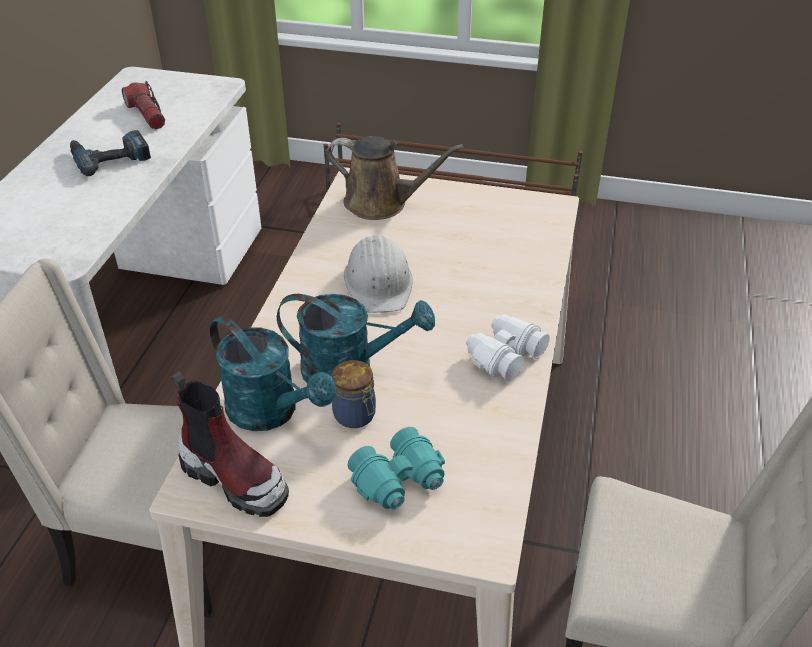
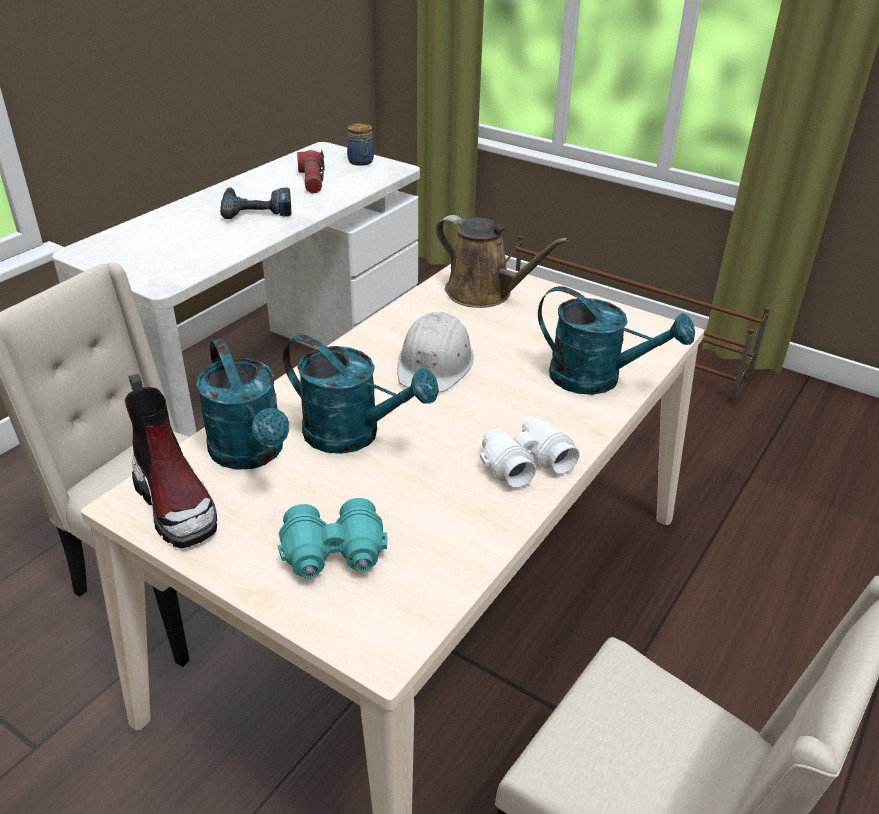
camera: 20 degrees right, 5 degrees down
jar [332,360,376,428] -> jar moved to [347,123,374,166]
none -> turquoise watering can [538,286,695,395]

